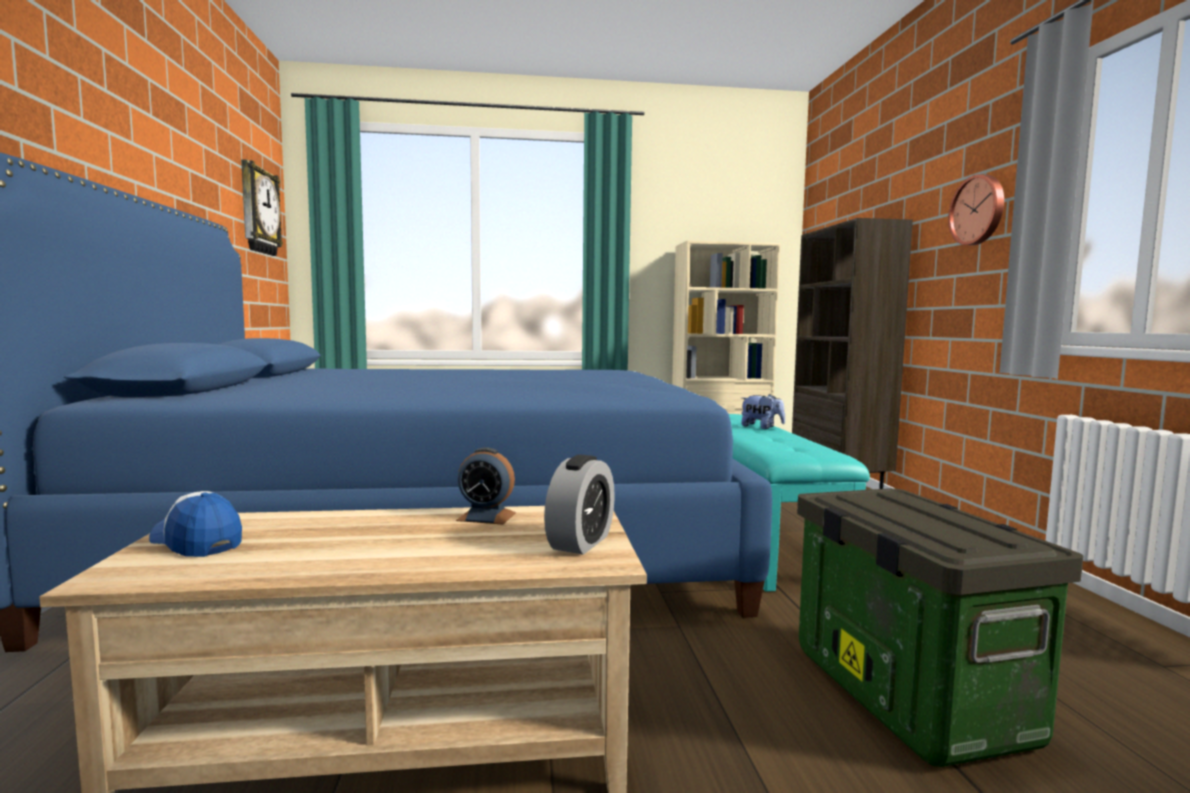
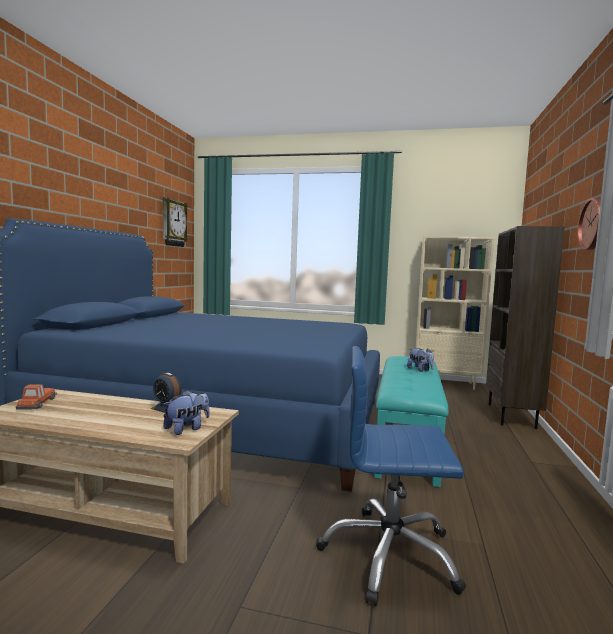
camera: 20 degrees right, 0 degrees up
cap [149,491,242,557] -> toy car [16,384,57,409]
alarm clock [544,455,615,555] -> plush toy [163,390,210,435]
storage box [797,488,1083,767] -> blue office chair [316,346,466,606]

